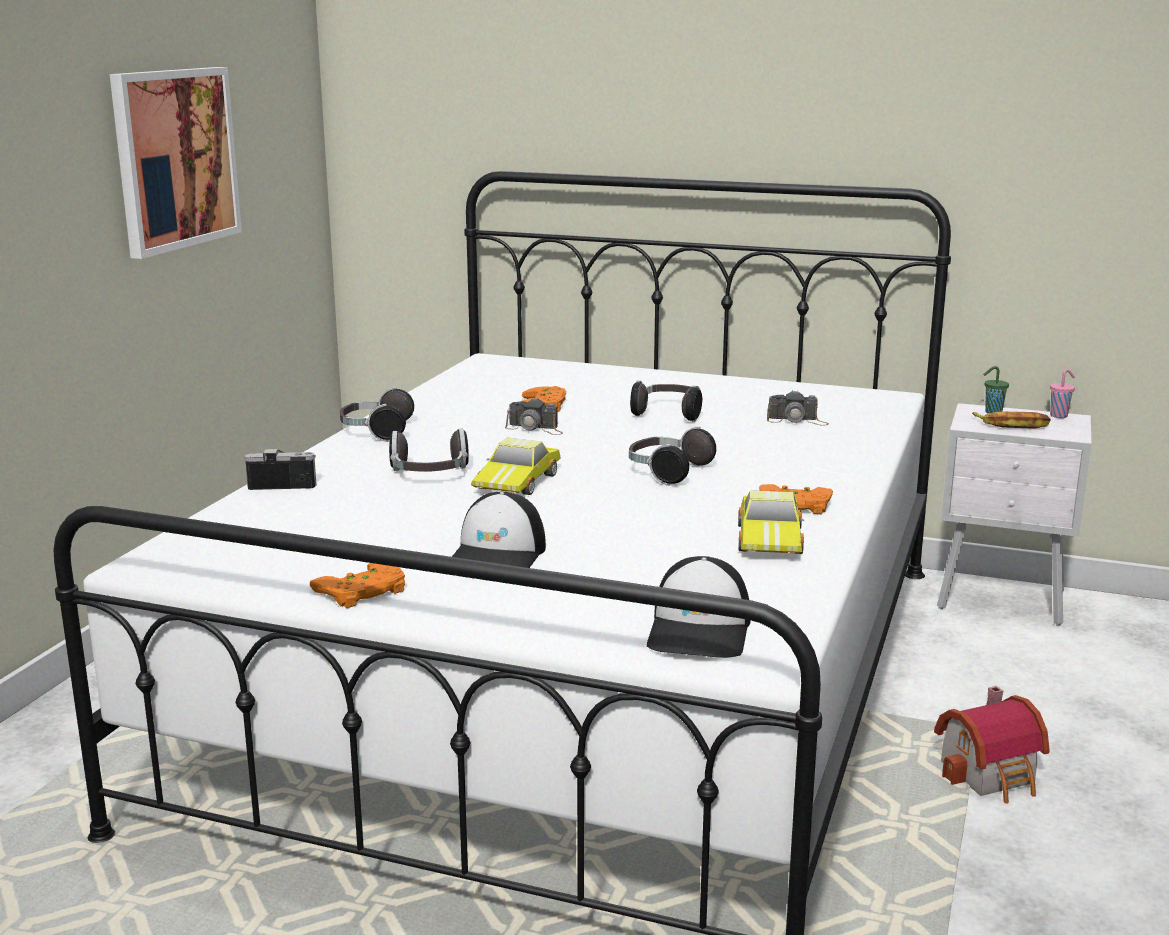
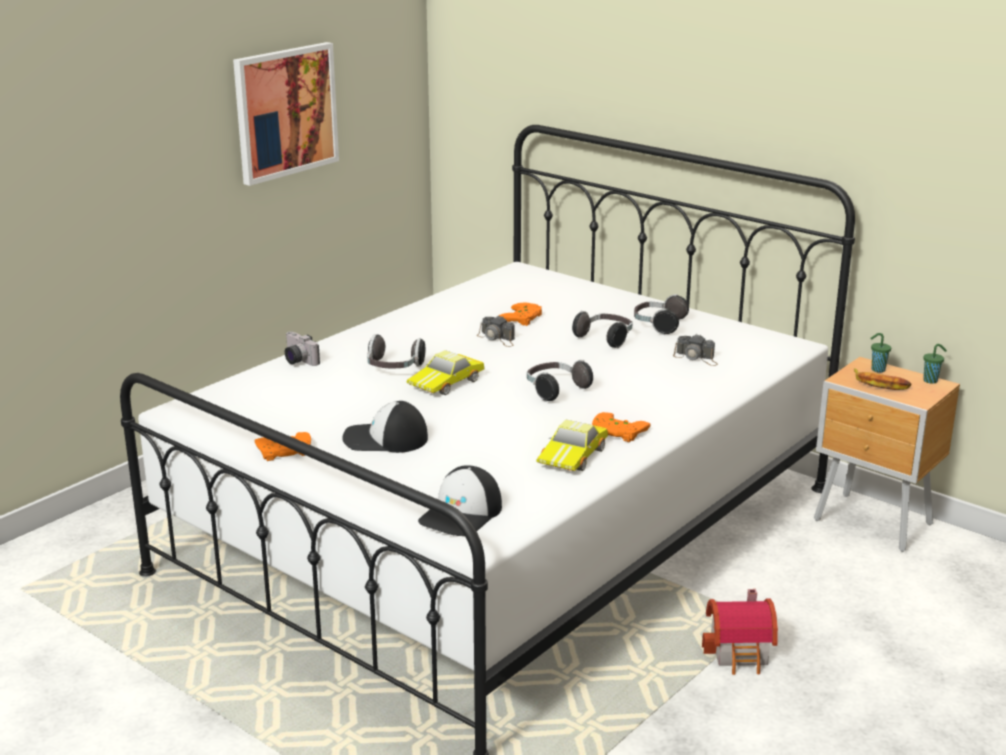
camera: 20 degrees right, 5 degrees up
camera [244,449,317,490] -> camera turned 150 degrees counterclockwise [285,331,320,366]
headphones [340,387,414,442] -> headphones moved to [634,294,689,335]
cap [452,492,546,568] -> cap turned 60 degrees clockwise [342,401,428,453]
white nightstand [937,403,1091,626] -> brown nightstand [814,357,960,552]
pink cup [1050,369,1075,418] -> green cup [923,344,947,384]

